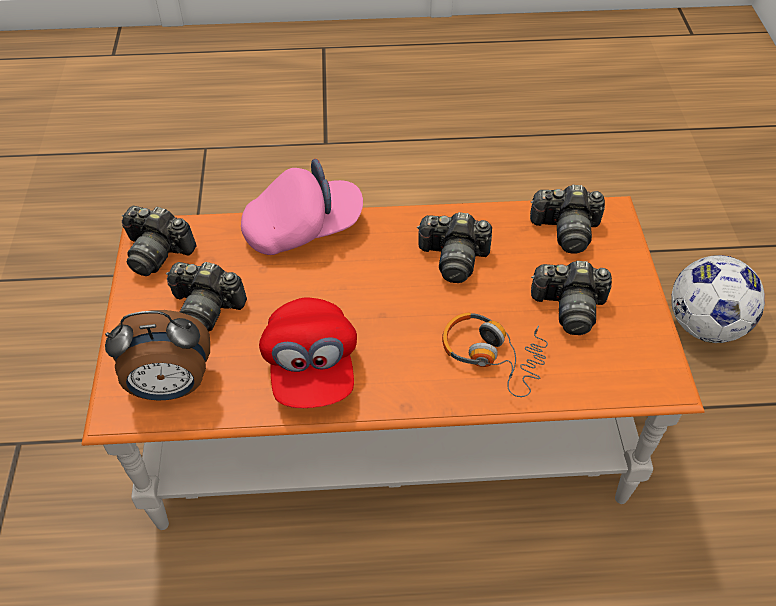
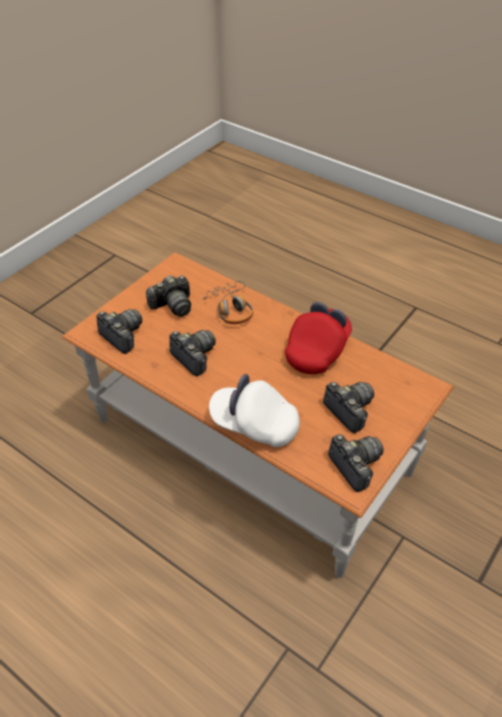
camera: 140 degrees left, 5 degrees down
alarm clock [105,310,210,401] -> none
pink cap [241,159,363,255] -> white cap [209,374,300,447]
camera [531,261,612,335] -> camera turned 105 degrees clockwise [146,275,191,317]
football [671,255,765,343] -> none

